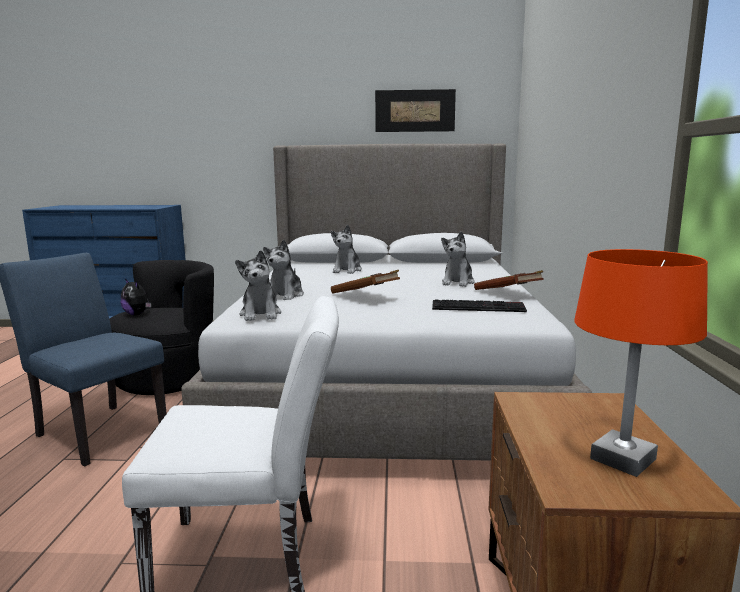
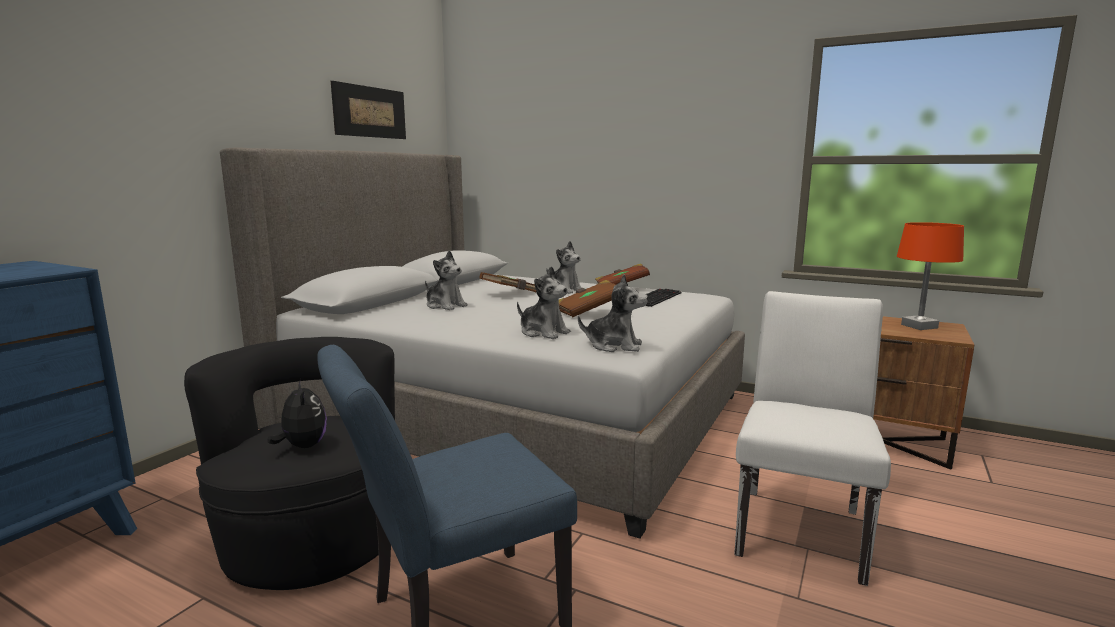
camera: 65 degrees left, 0 degrees up
plush toy [121,279,151,315] -> plush toy turned 90 degrees counterclockwise [267,379,327,448]
none -> brown book [479,272,537,293]

